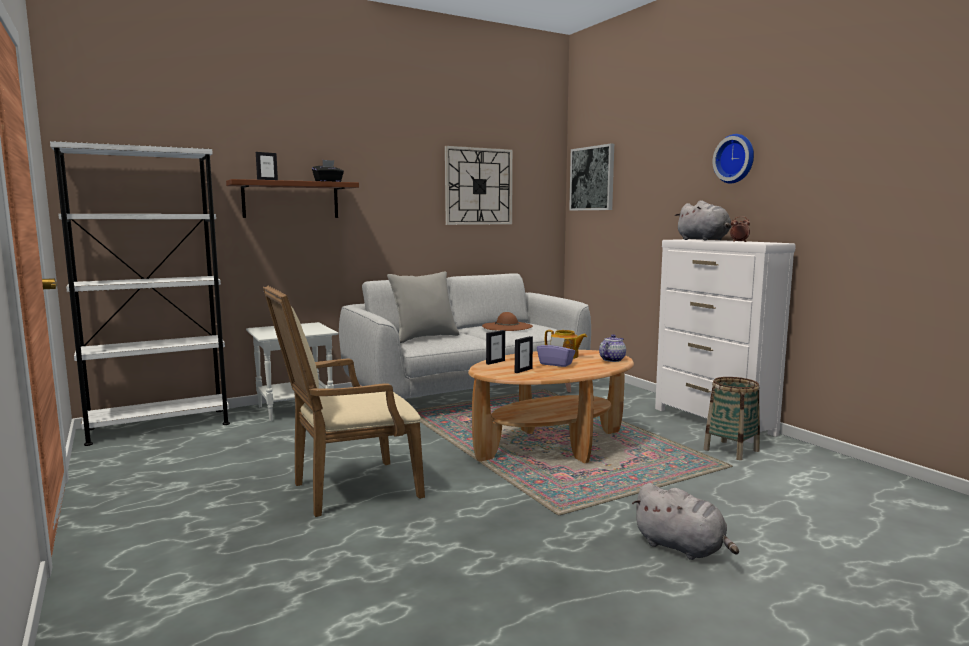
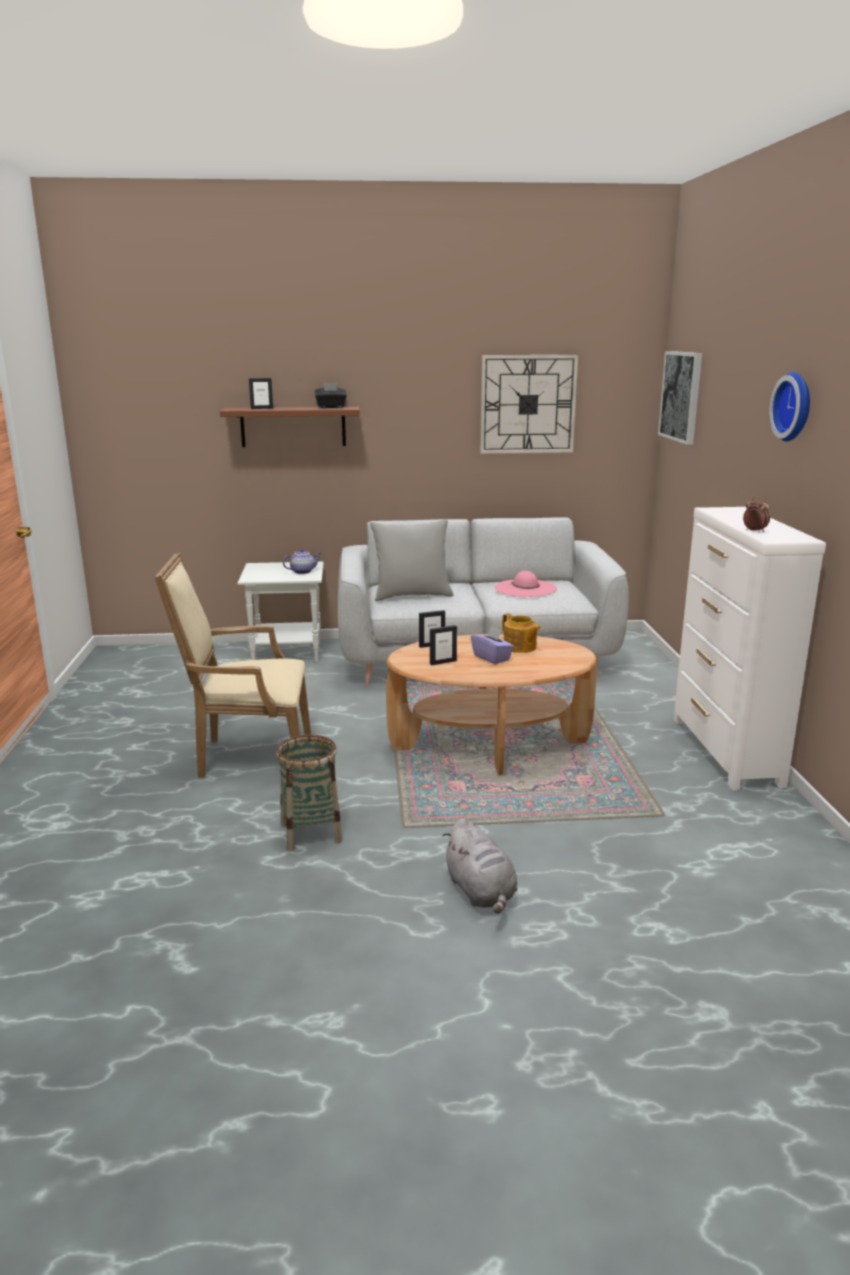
camera: 25 degrees right, 10 degrees up
white bookcase [50,141,230,446] -> none
brown hat [482,312,533,331] -> pink hat [495,571,557,597]
teapot [599,334,626,362] -> teapot moved to [283,549,320,574]
grey plush toy [675,200,731,240] -> none
basket [704,377,760,460] -> basket moved to [276,735,342,851]

